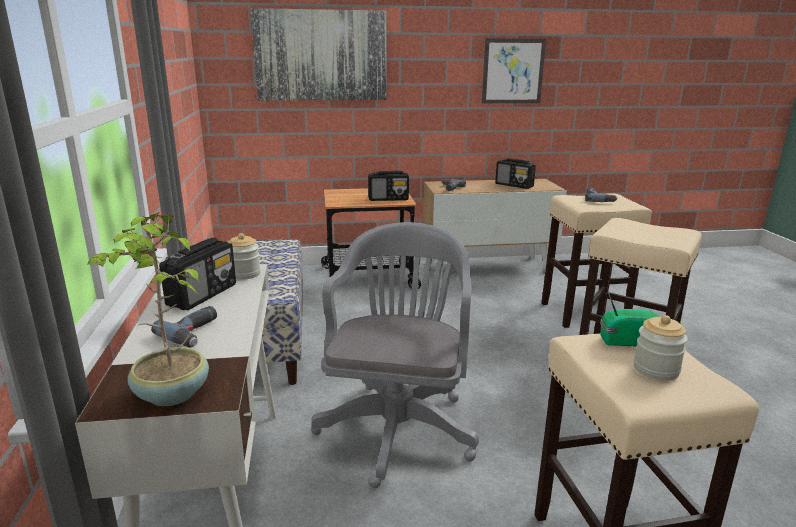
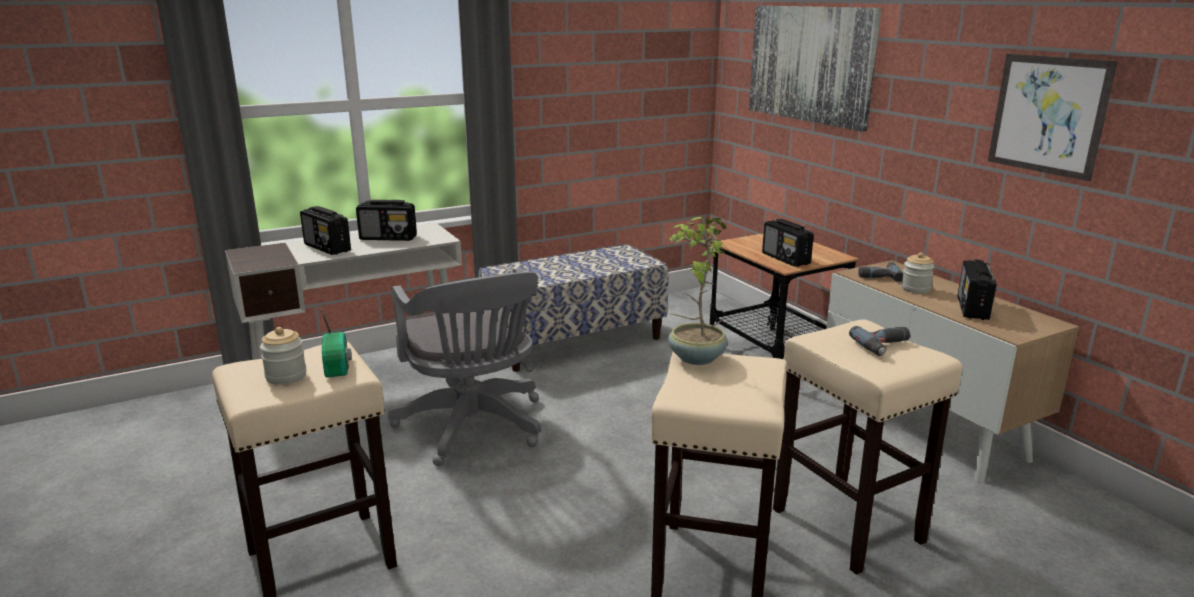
camera: 70 degrees right, 0 degrees up
potted plant [86,211,209,406] -> potted plant moved to [668,217,728,365]
power drill [151,306,217,348] -> radio [300,206,351,255]
jar [228,233,261,280] -> jar moved to [901,253,935,293]
grey office chair [311,222,479,488] -> grey office chair turned 75 degrees clockwise [388,268,541,466]

